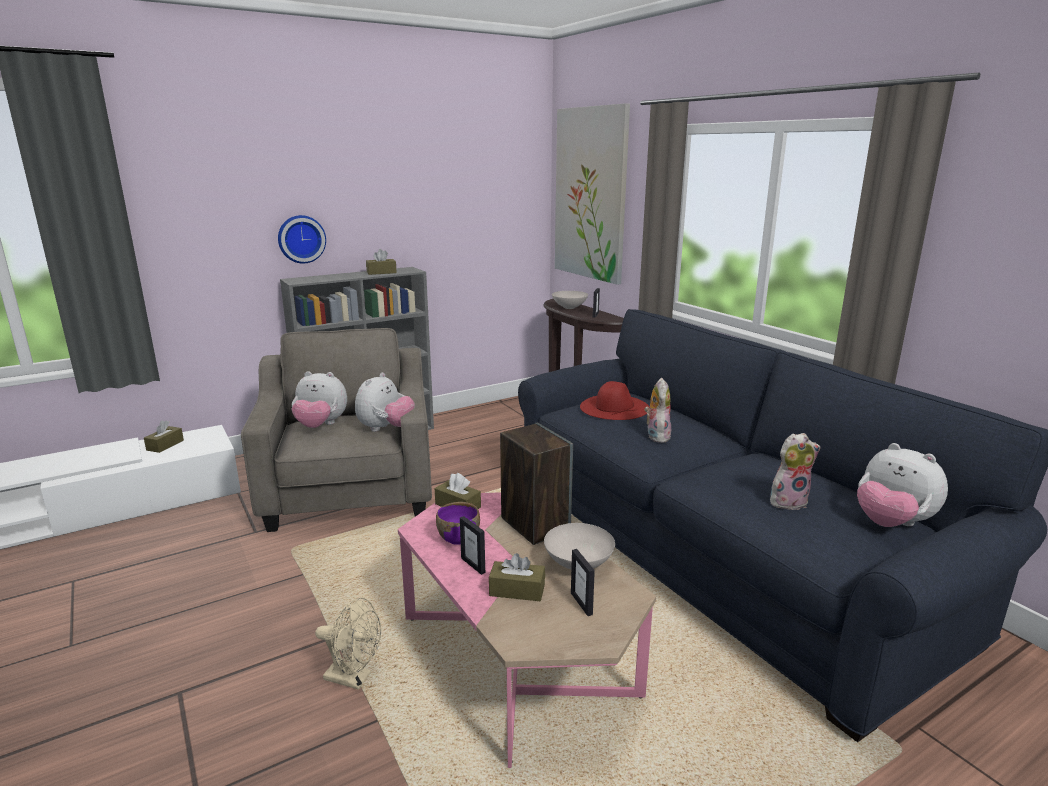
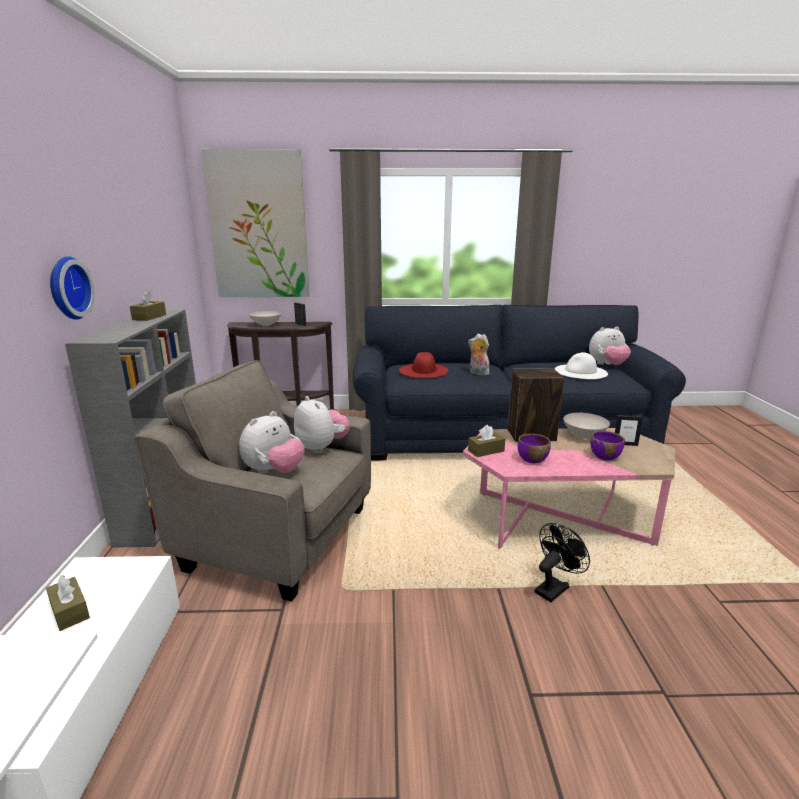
camera: 60 degrees left, 0 degrees up
beige fan [315,597,381,690] -> black fan [535,523,590,602]
picture frame [460,516,485,575] -> none
brown tissue box [489,553,545,601] -> purple bowl [590,431,625,461]
plush toy [770,433,821,510] -> white hat [555,352,608,379]

